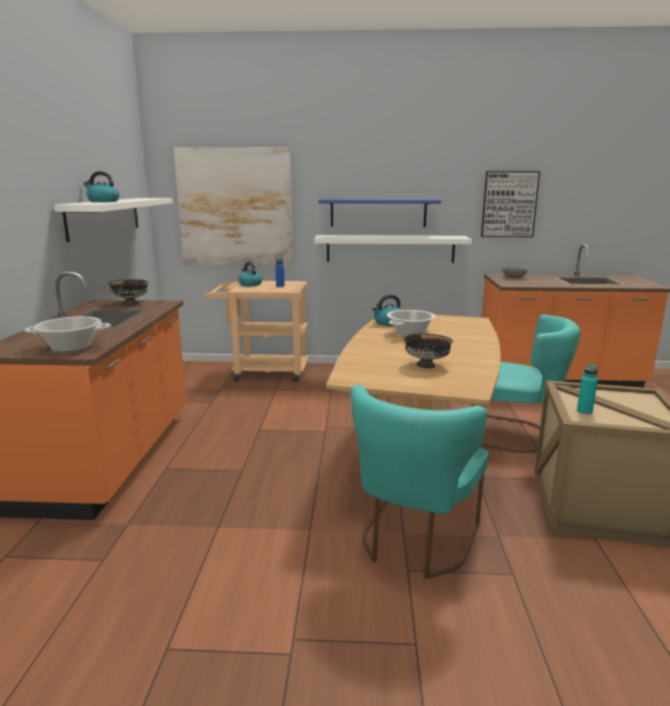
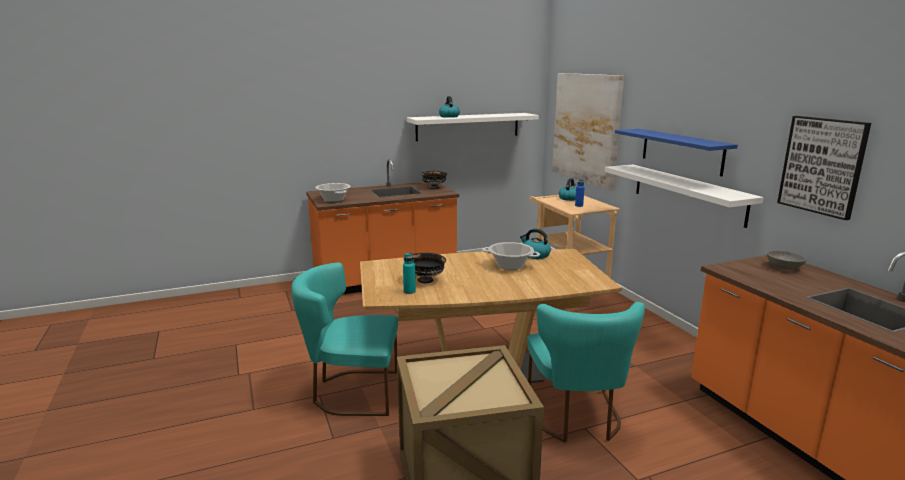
camera: 65 degrees right, 0 degrees up
turquoise bottle [577,364,598,414] -> turquoise bottle moved to [403,253,416,294]

